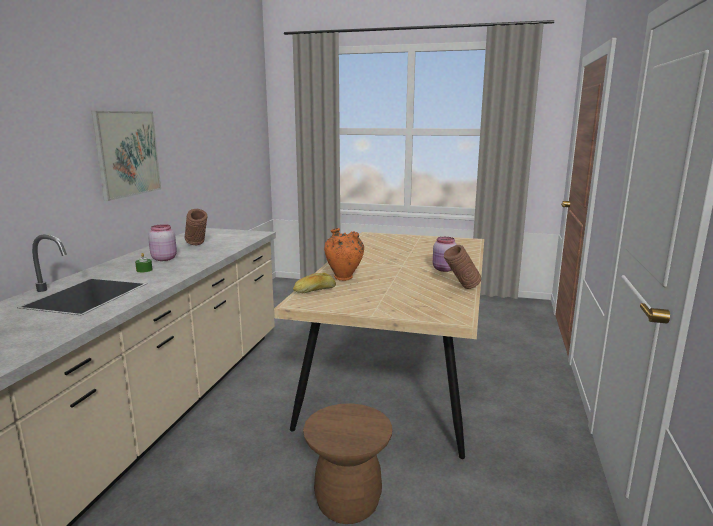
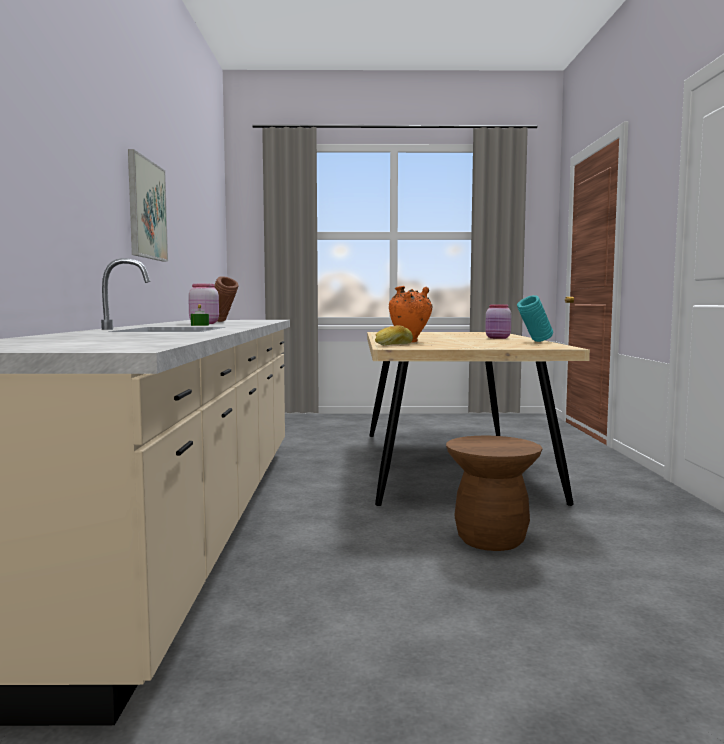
camera: 15 degrees left, 10 degrees down
brown vase [444,245,481,289] -> turquoise vase [517,295,553,342]

